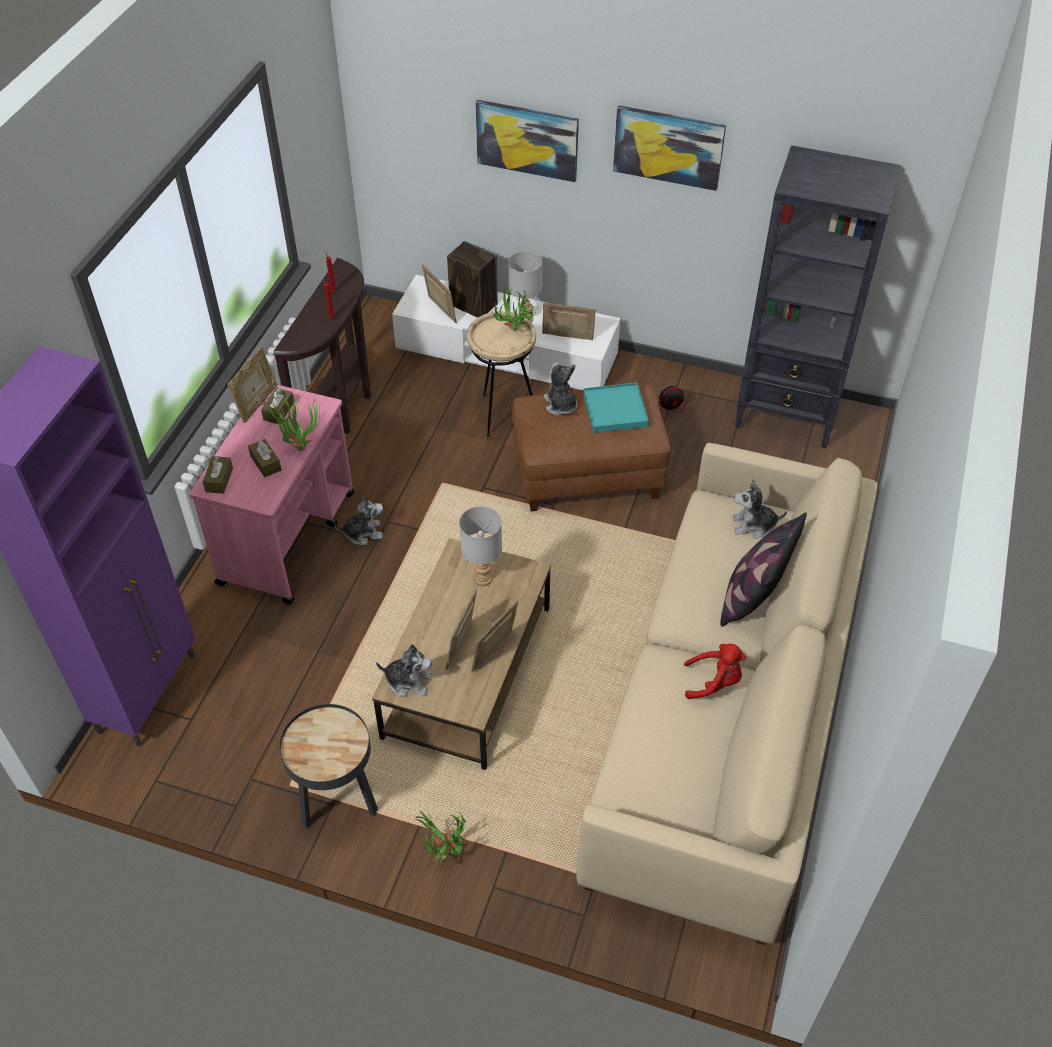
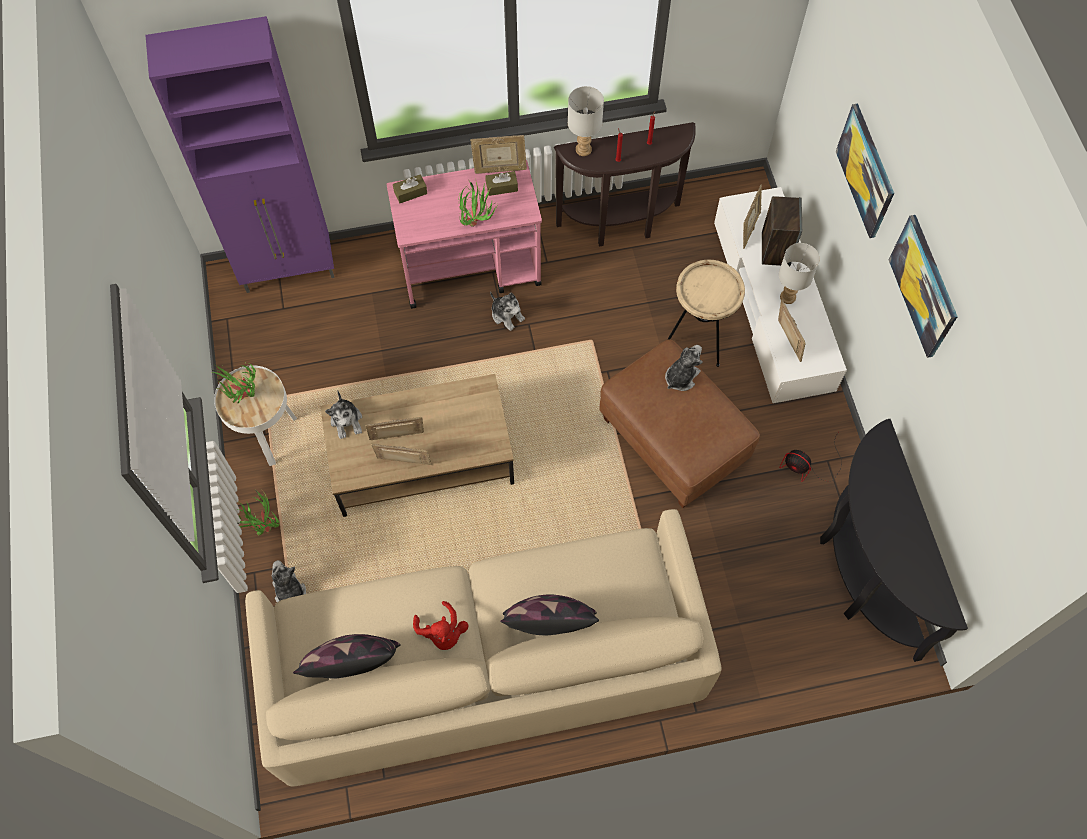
camera: 60 degrees right, 15 degrees up
brown tissue box [248,439,281,477] -> none
black side table [280,704,378,829] -> white side table [214,365,297,466]
grey table lamp [459,506,502,586] -> grey table lamp moved to [568,86,604,156]
potted plant [491,288,537,330] -> potted plant moved to [212,363,256,404]
turquoise tray [583,383,649,433] -> none
plush toy [733,479,787,539] -> plush toy moved to [272,560,306,602]
black bookcase [735,145,900,448] -> black console table [820,419,968,662]
none -> pillow [293,634,401,679]

